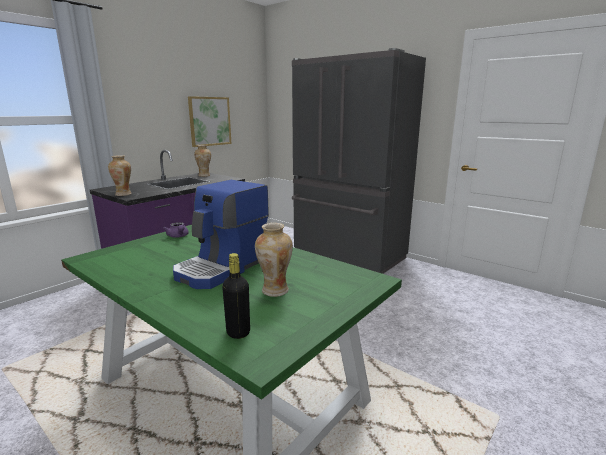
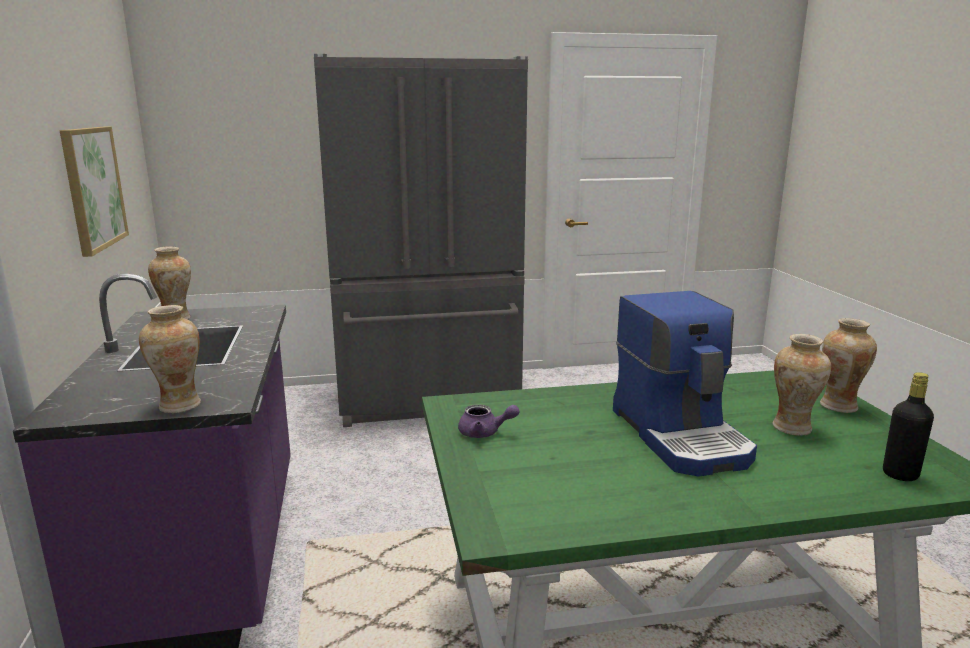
camera: 50 degrees left, 0 degrees up
none -> vase [820,318,877,413]

